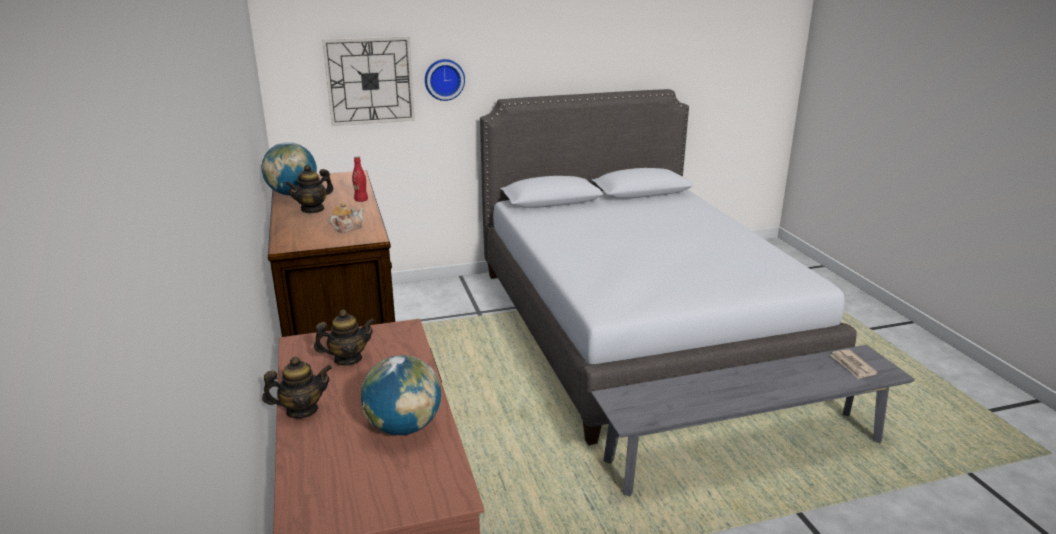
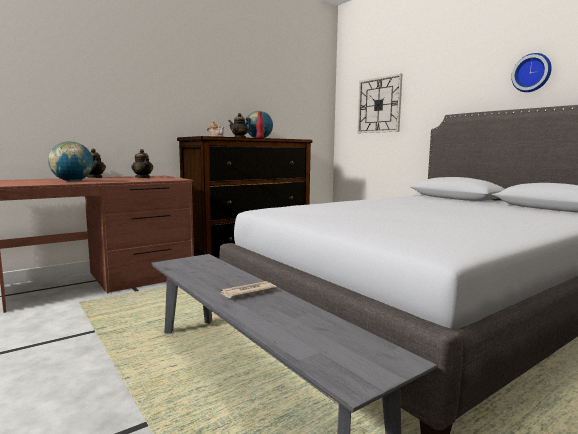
camera: 70 degrees right, 15 degrees down
wall clock [425,59,465,101] -> wall clock moved to [511,53,552,92]
newspaper [830,349,878,379] -> newspaper moved to [219,281,277,298]

